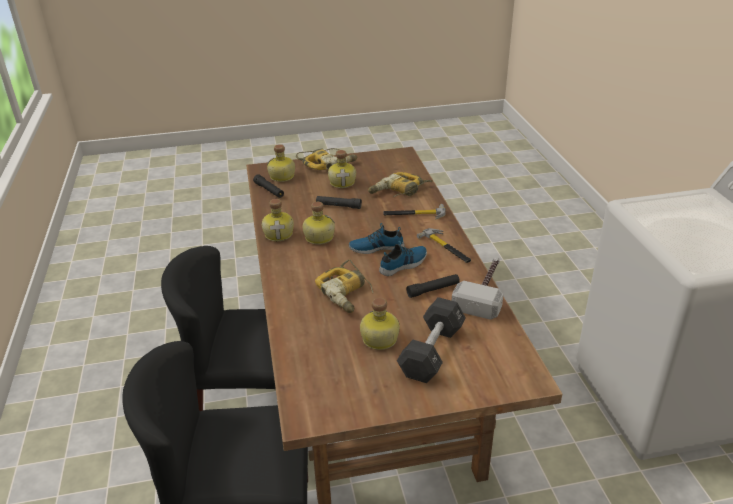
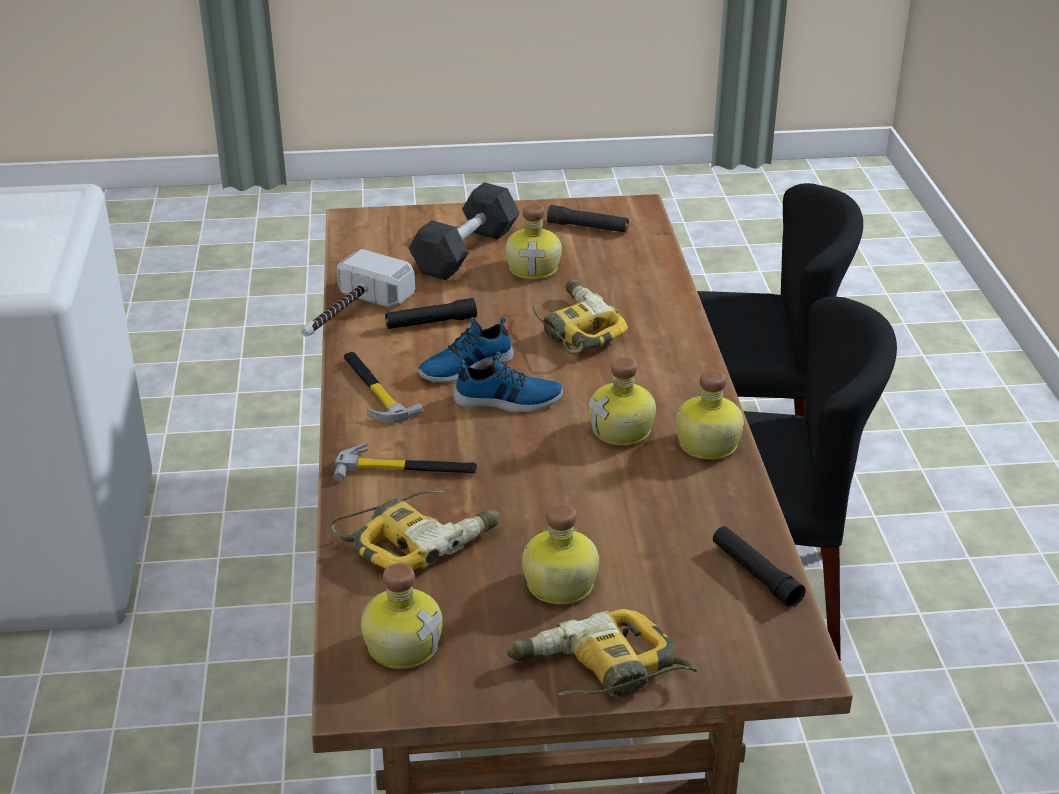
camera: 175 degrees left, 0 degrees up
bottle [267,144,295,182] -> bottle moved to [361,563,443,669]
black flashlight [316,196,362,209] -> black flashlight moved to [547,205,629,232]

